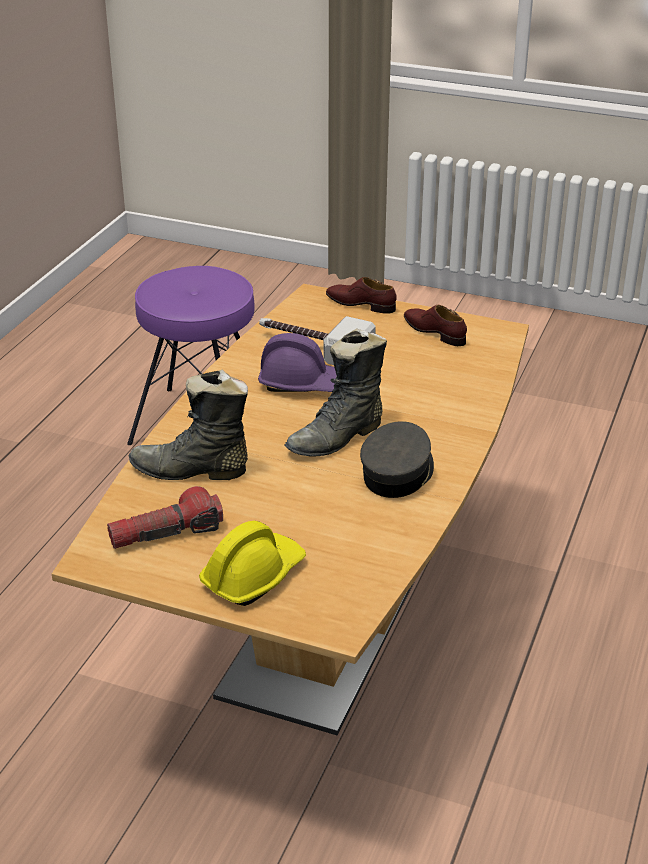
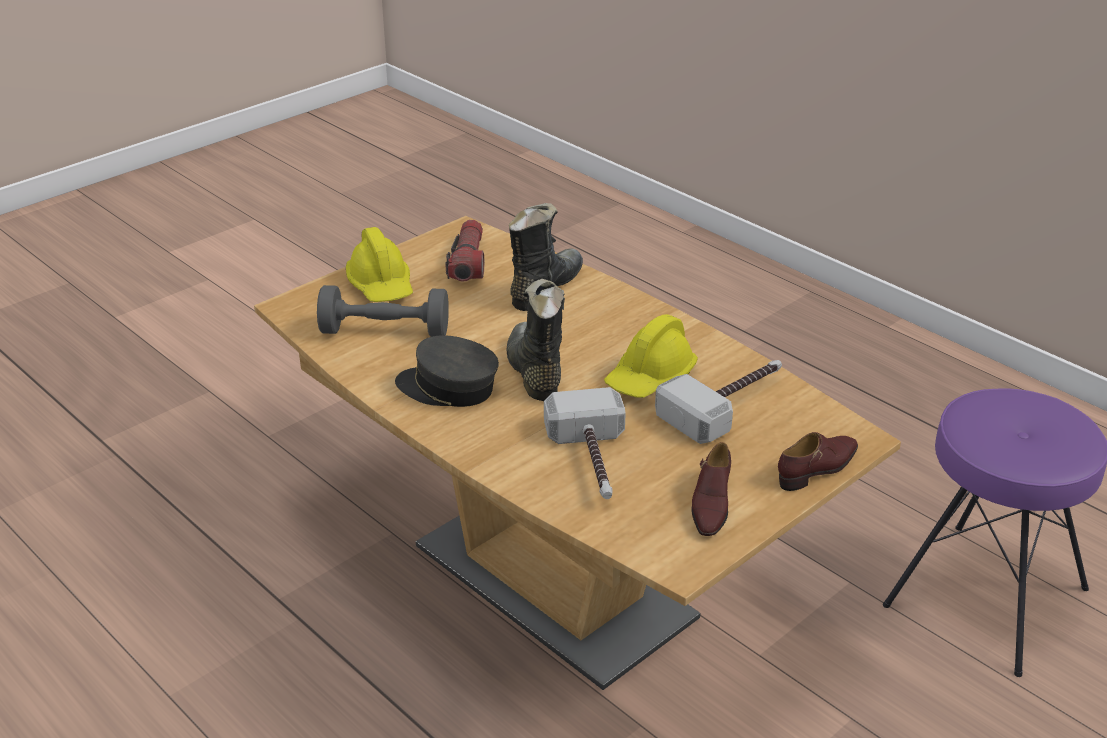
camera: 115 degrees right, 0 degrees up
purple hard hat [258,333,337,392] -> yellow hard hat [604,314,698,398]
grey cap [360,421,434,498] -> grey cap turned 150 degrees clockwise [395,335,499,407]
brown shoe [404,305,467,346] -> brown shoe turned 120 degrees clockwise [692,442,731,536]
none -> grey dumbbell [317,285,449,337]
none -> hammer [544,387,626,499]

